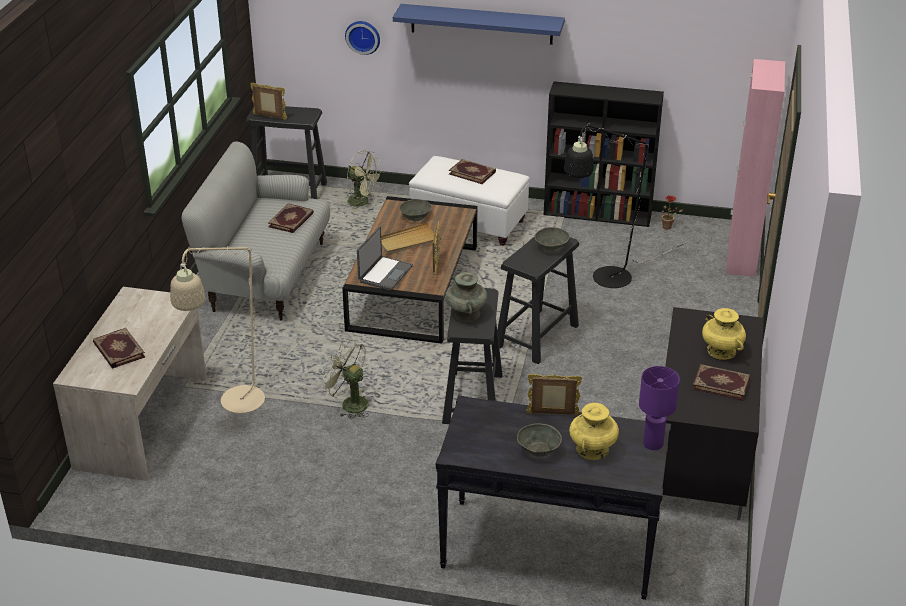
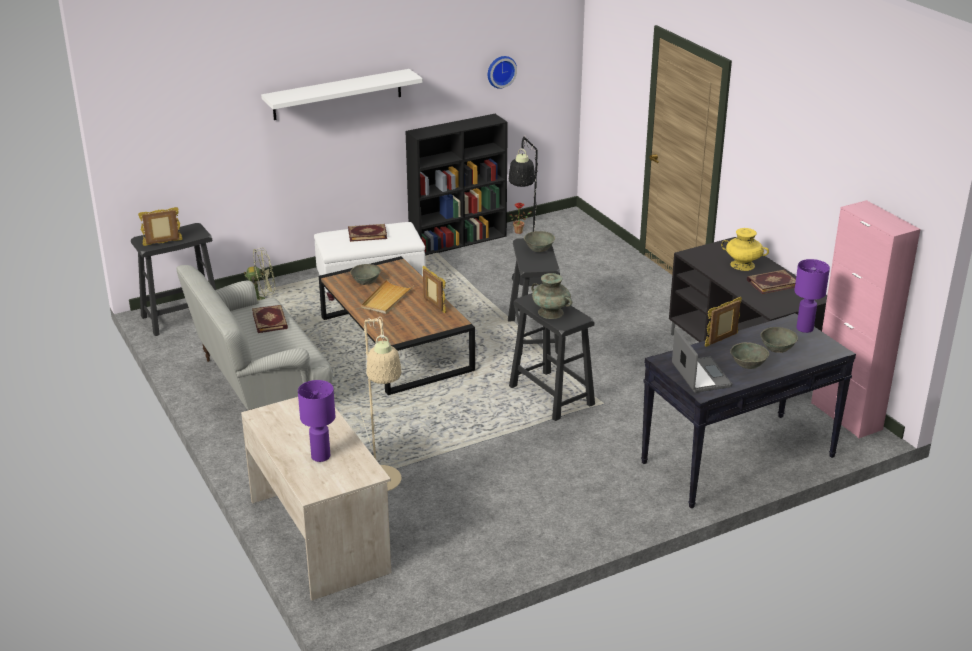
camera: 40 degrees left, 5 degrees down
book [93,328,145,369] -> purple table lamp [298,380,335,462]
green fan [321,340,369,419] -> none
wall clock [345,21,380,55] -> wall clock moved to [488,56,517,89]
laptop [357,226,413,291] -> laptop moved to [672,328,732,393]
blue shelf [393,4,565,45] -> white shelf [261,69,423,120]
yellow vase [569,403,619,460] -> grey bowl [760,327,798,353]
pink cabinet [726,59,785,277] -> pink cabinet moved to [811,200,920,439]

